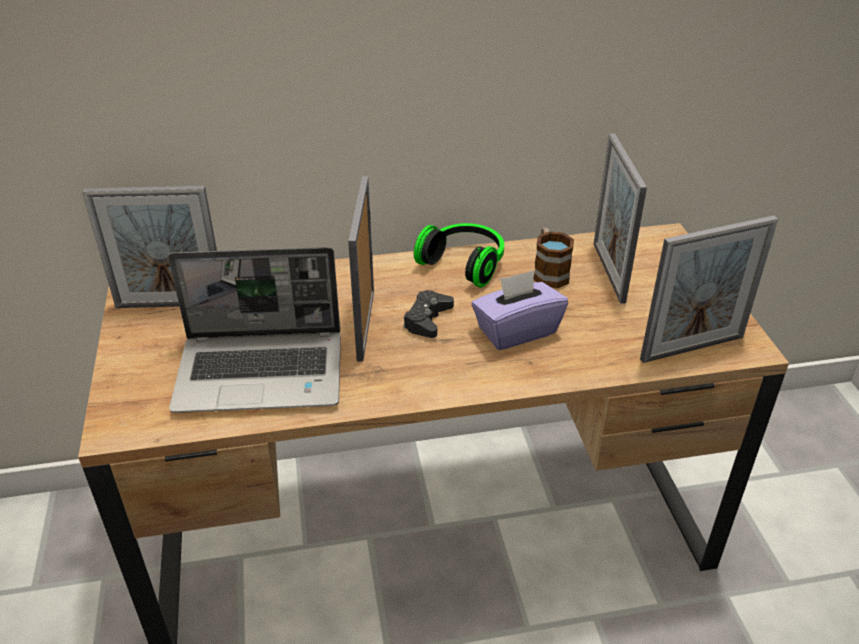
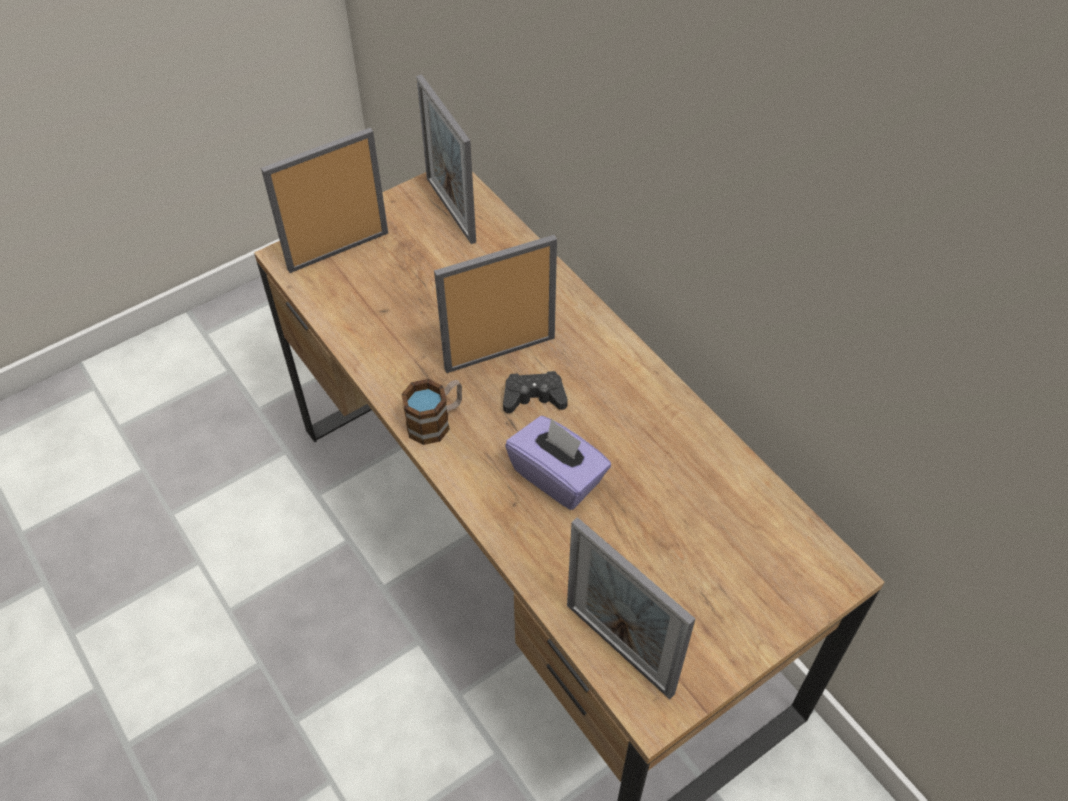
camera: 65 degrees right, 15 degrees up
laptop [169,247,341,413] -> none
headphones [414,223,504,288] -> none
mug [534,227,574,288] -> mug moved to [401,379,462,445]
picture frame [594,133,647,304] -> picture frame moved to [261,128,388,273]

